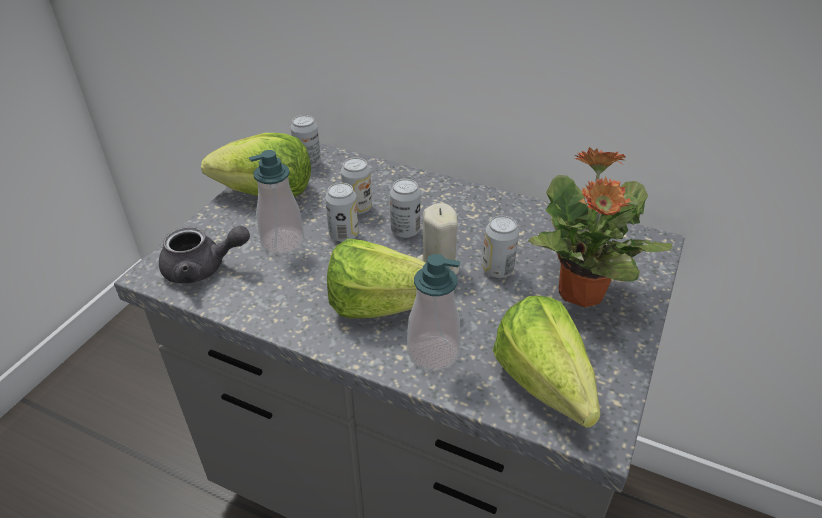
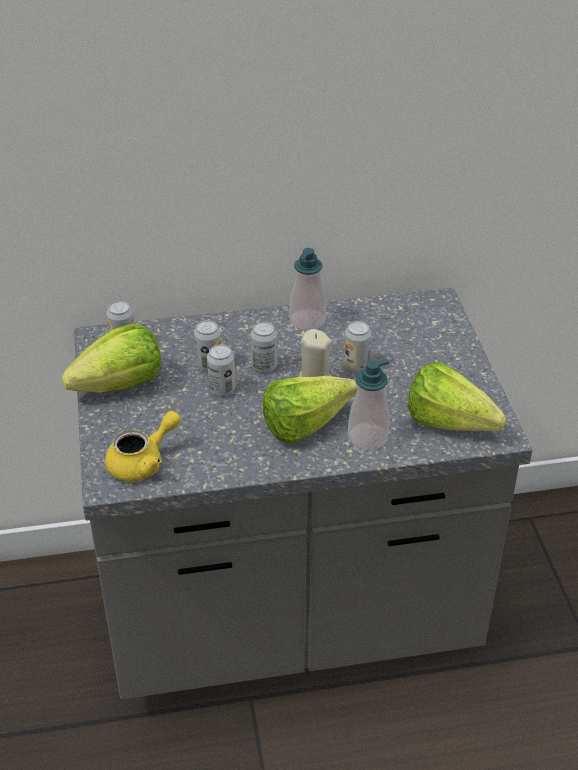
camera: 35 degrees left, 0 degrees up
grey teapot [159,226,250,284] -> yellow teapot [105,411,181,482]
soap dispenser [249,150,304,254] -> soap dispenser moved to [290,248,326,331]
potted plant [529,147,672,307] -> none

